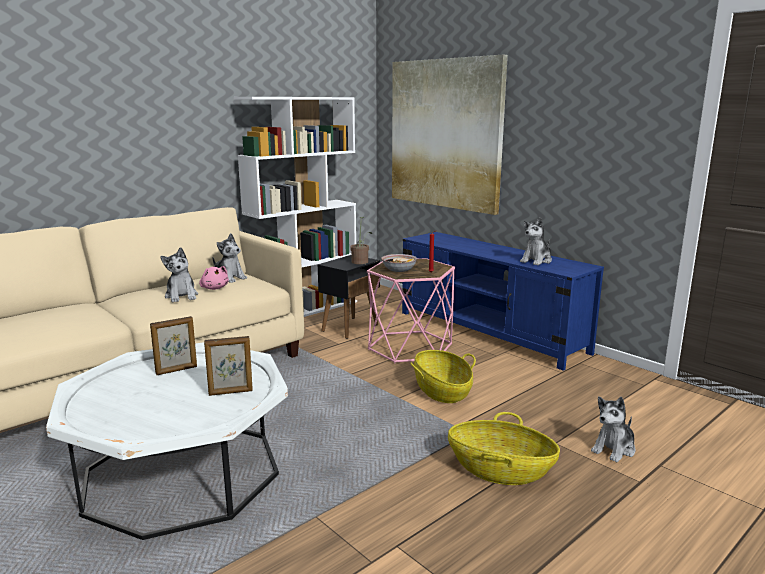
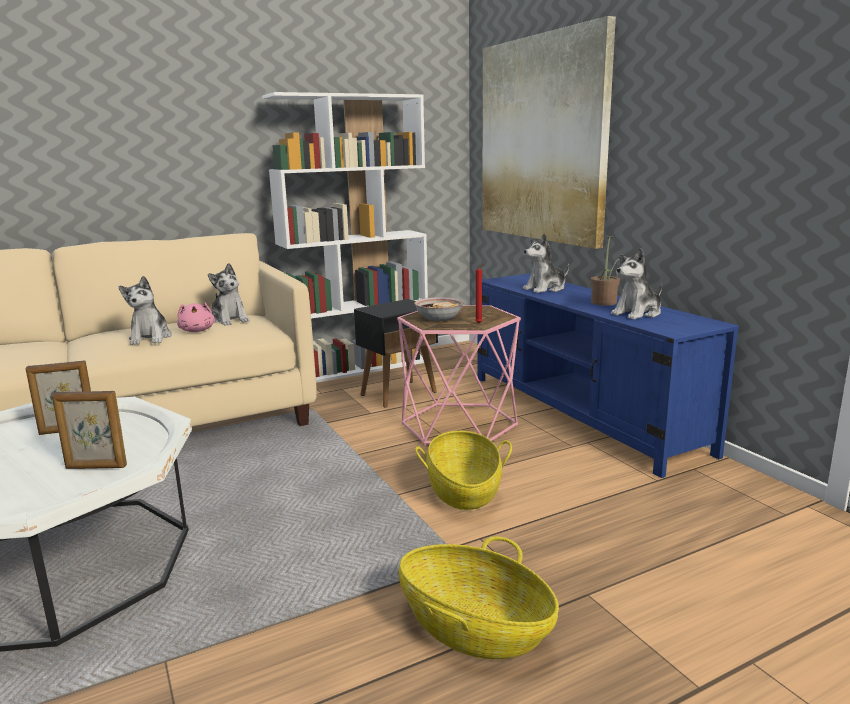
camera: 15 degrees right, 0 degrees up
potted plant [350,217,372,264] -> potted plant moved to [591,236,620,305]
plush toy [591,396,635,462] -> plush toy moved to [522,234,569,293]

